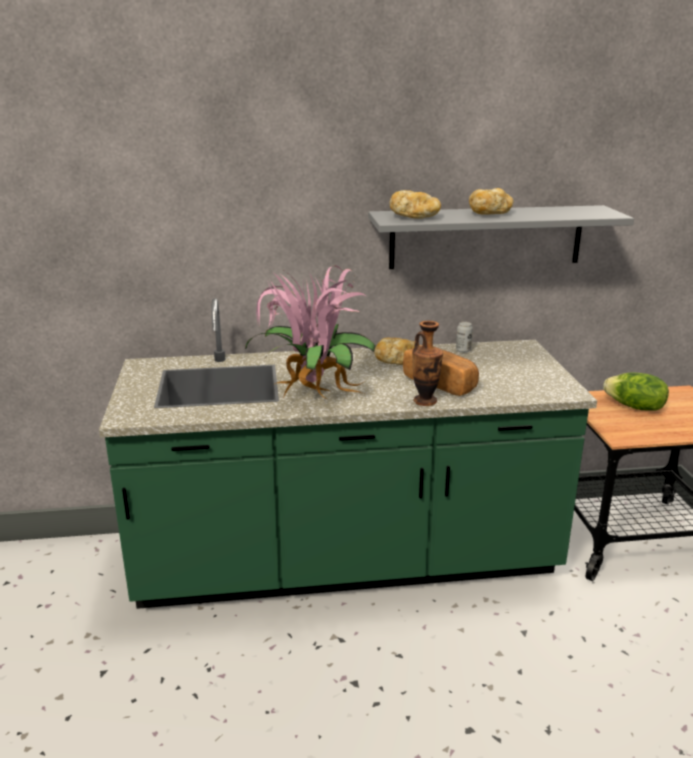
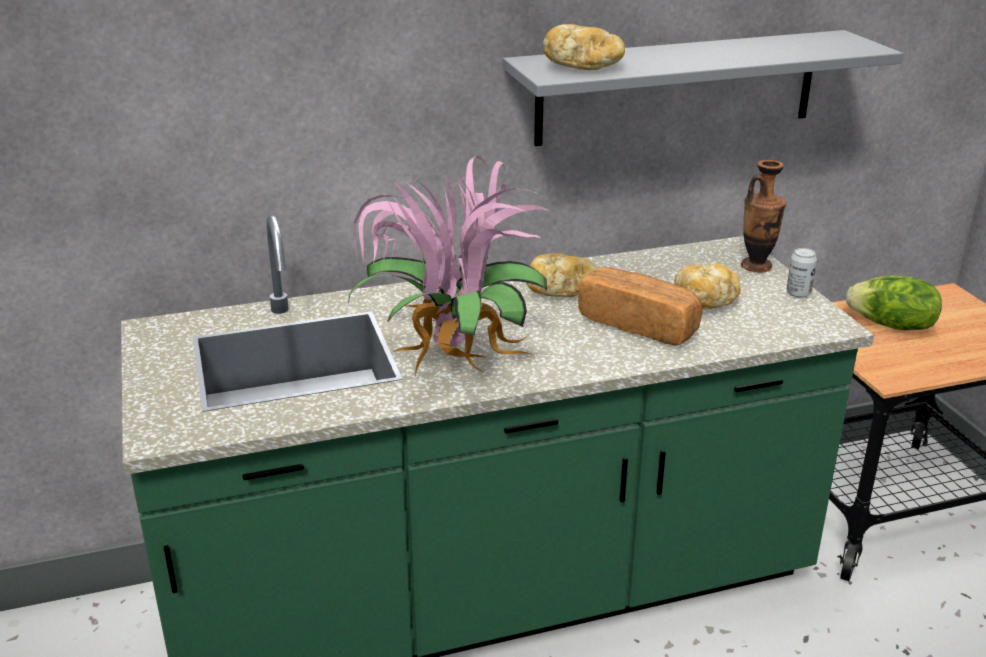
camera: 10 degrees left, 5 degrees up
vase [412,321,443,406] -> vase moved to [741,160,786,273]
can [456,322,473,353] -> can moved to [786,248,817,298]
bread [469,188,513,215] -> bread moved to [674,264,741,309]

